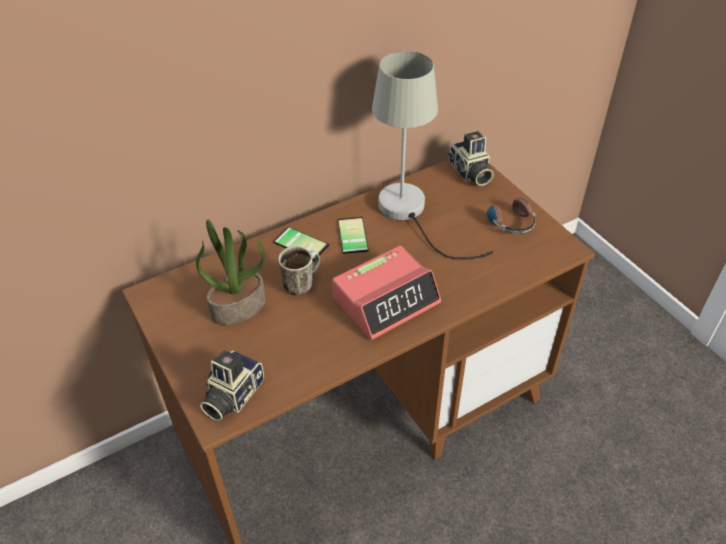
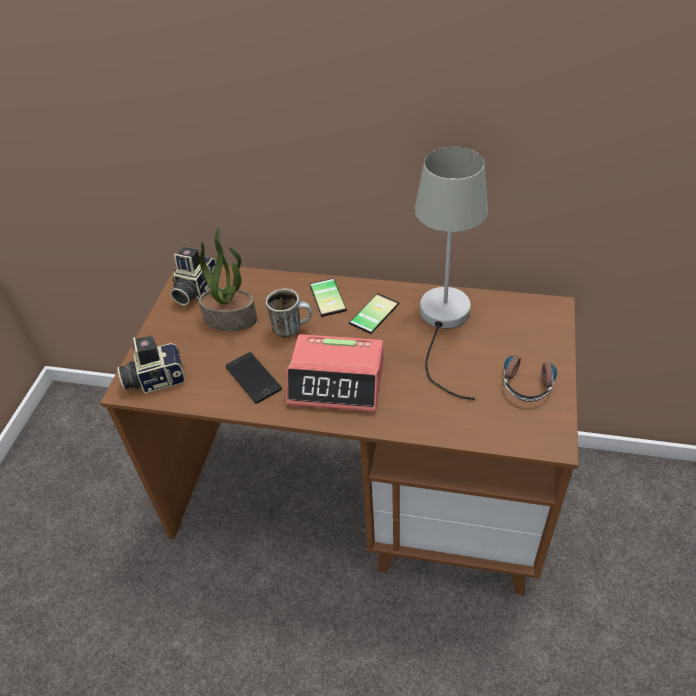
camera: 45 degrees right, 0 degrees up
camera [448,131,494,186] -> camera moved to [170,247,216,305]
none -> phone [225,352,282,403]

